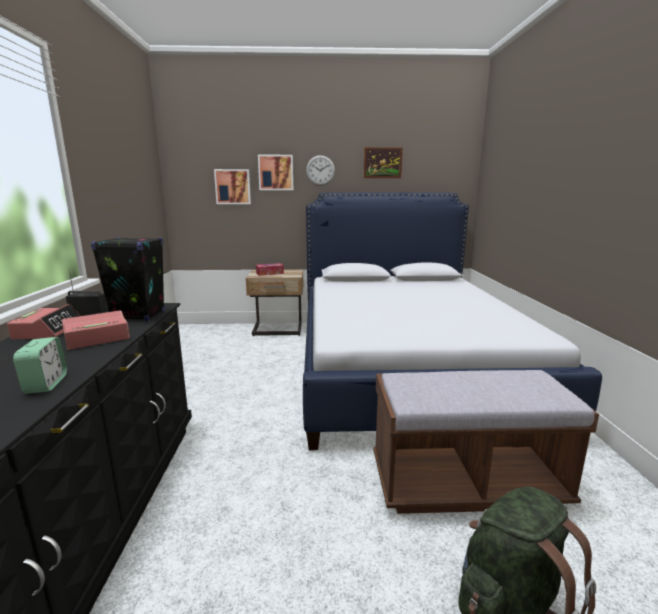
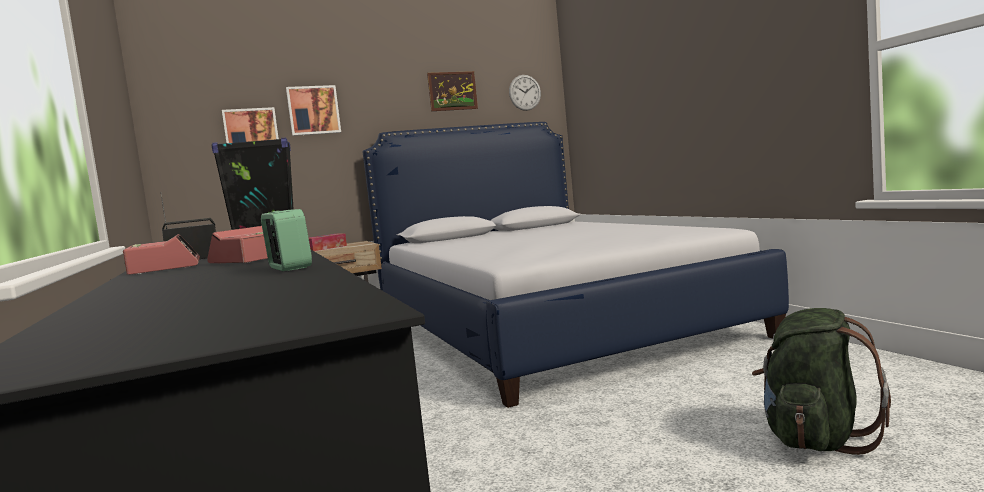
camera: 20 degrees left, 10 degrees down
wall clock [306,155,335,186] -> wall clock moved to [509,75,541,111]
brown bench [373,370,599,514] -> none

